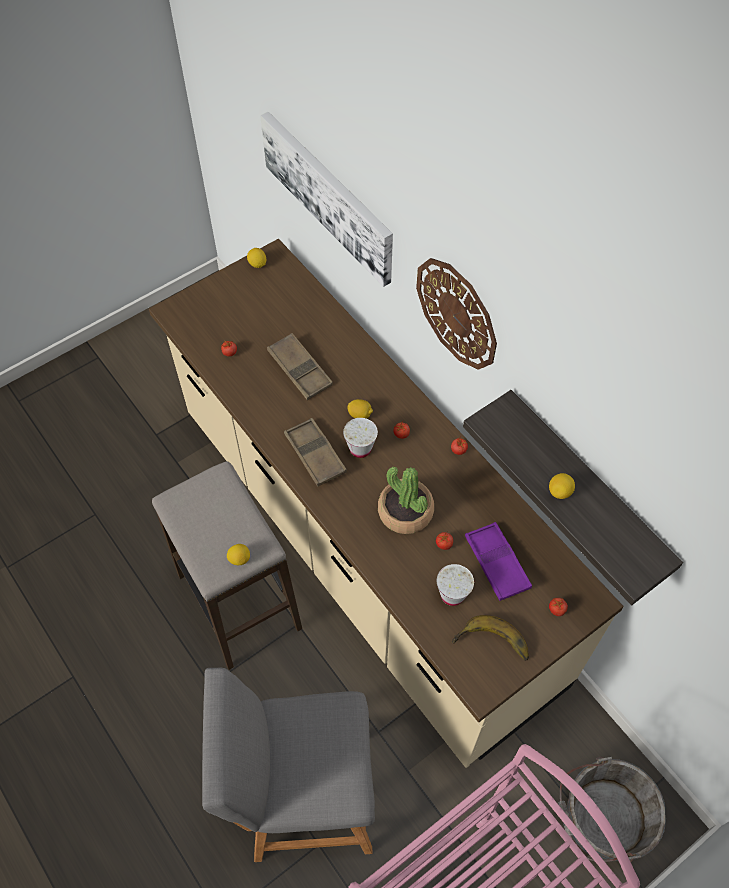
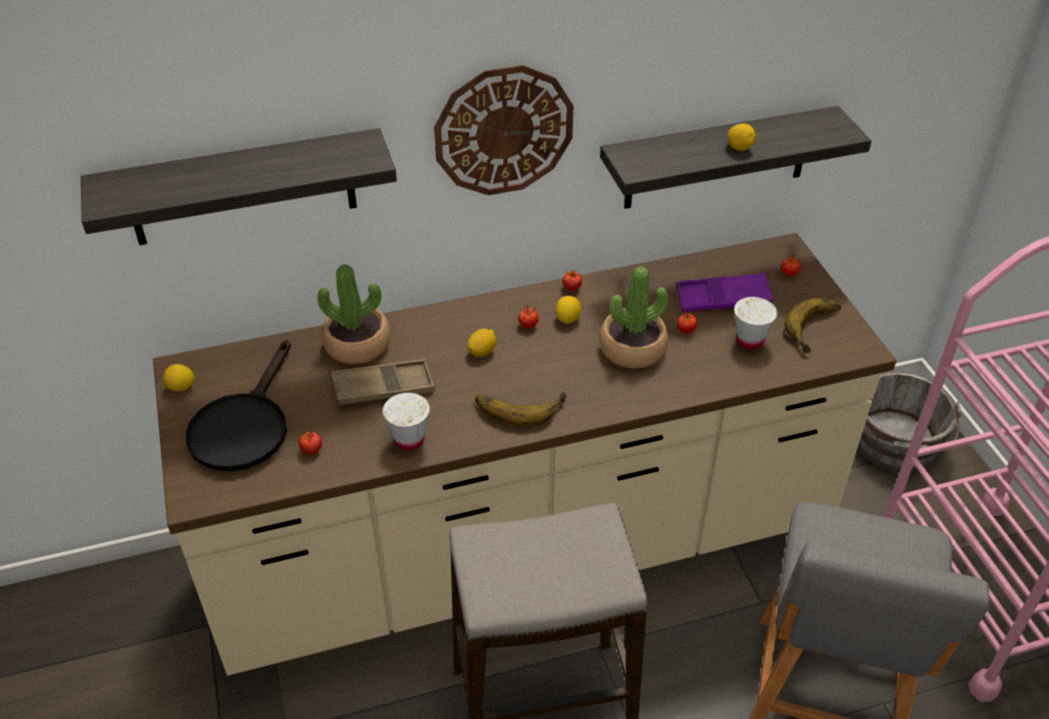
camera: 70 degrees left, 15 degrees down
lemon [227,544,250,565] -> lemon moved to [555,296,581,324]
picture [260,112,393,287] -> shelf [81,128,397,245]
brown tray [284,418,347,487] -> banana [475,392,566,426]
white cup [343,418,378,458] -> white cup moved to [383,393,430,450]
none -> black frying pan [186,340,291,471]
none -> potted plant [317,264,391,364]

